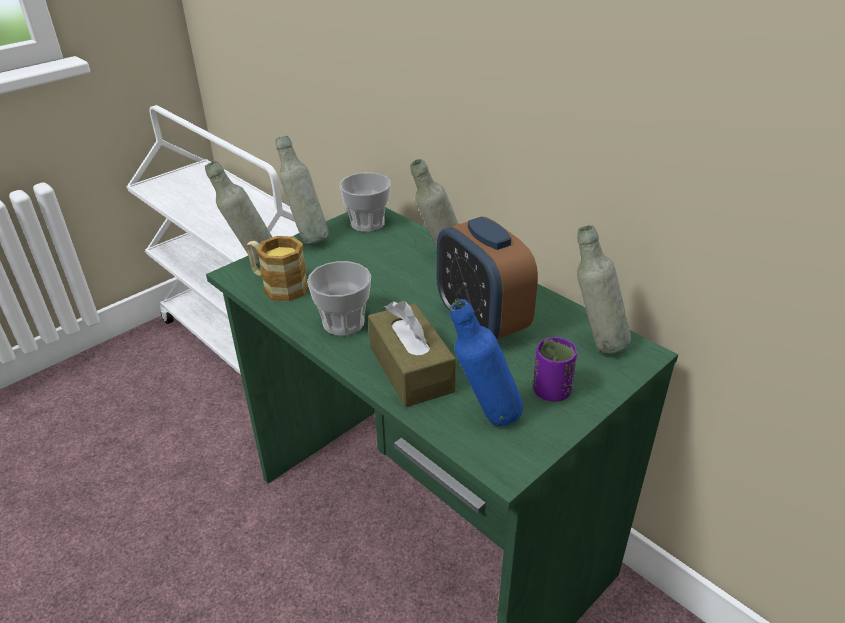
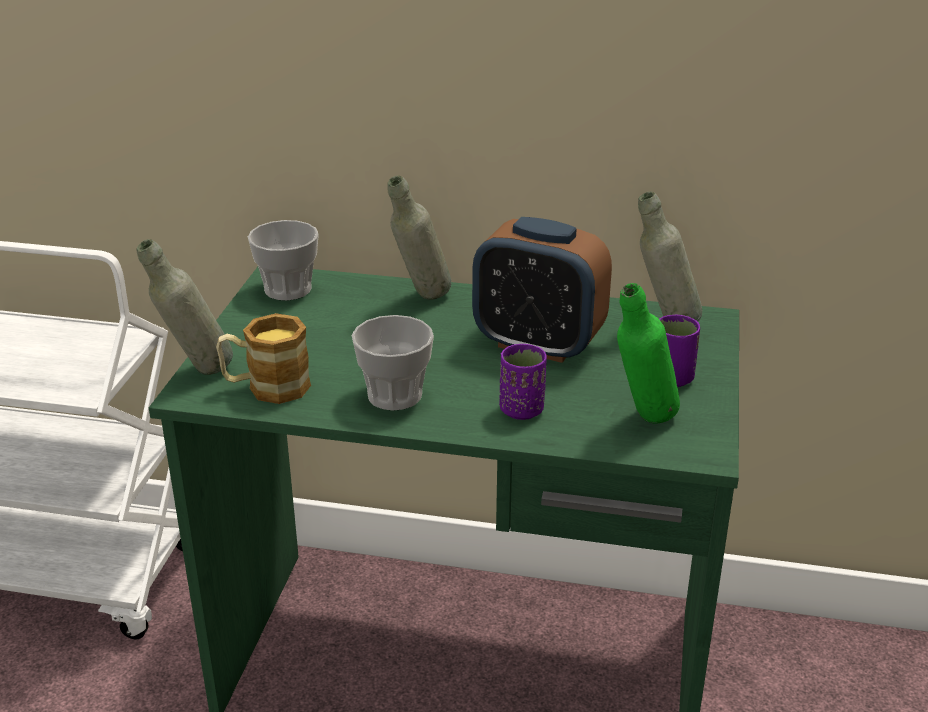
camera: 35 degrees left, 5 degrees down
grey bottle [276,136,329,245] -> none
brown tissue box [368,300,456,407] -> purple cup [499,344,547,420]
blue bottle [450,299,523,426] -> green bottle [617,283,680,423]

